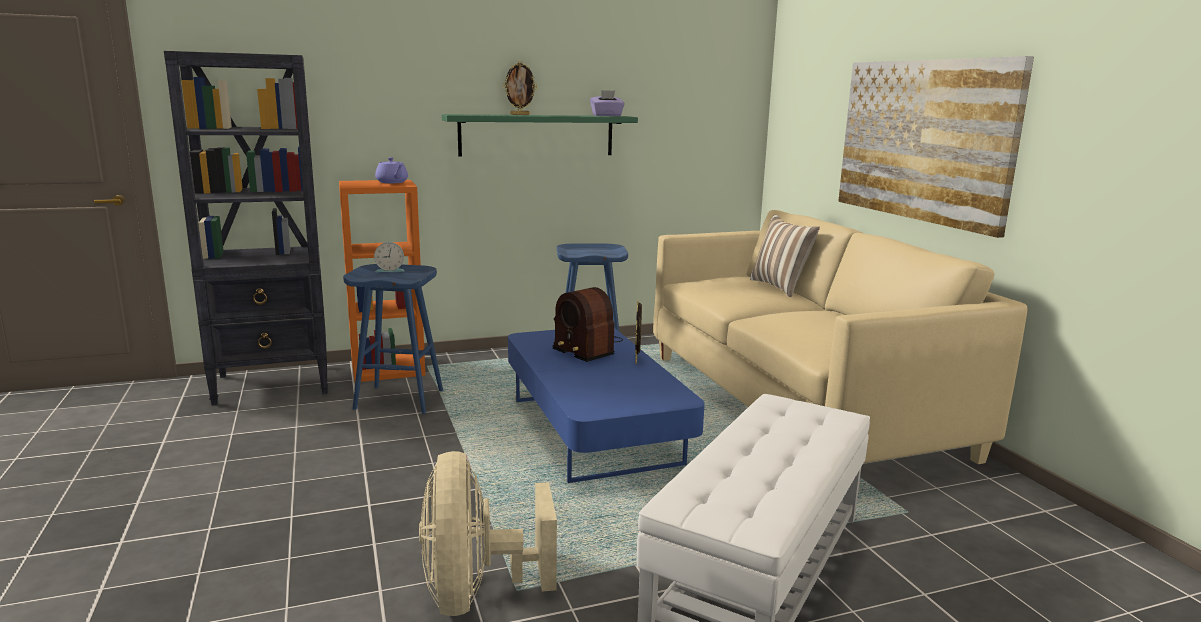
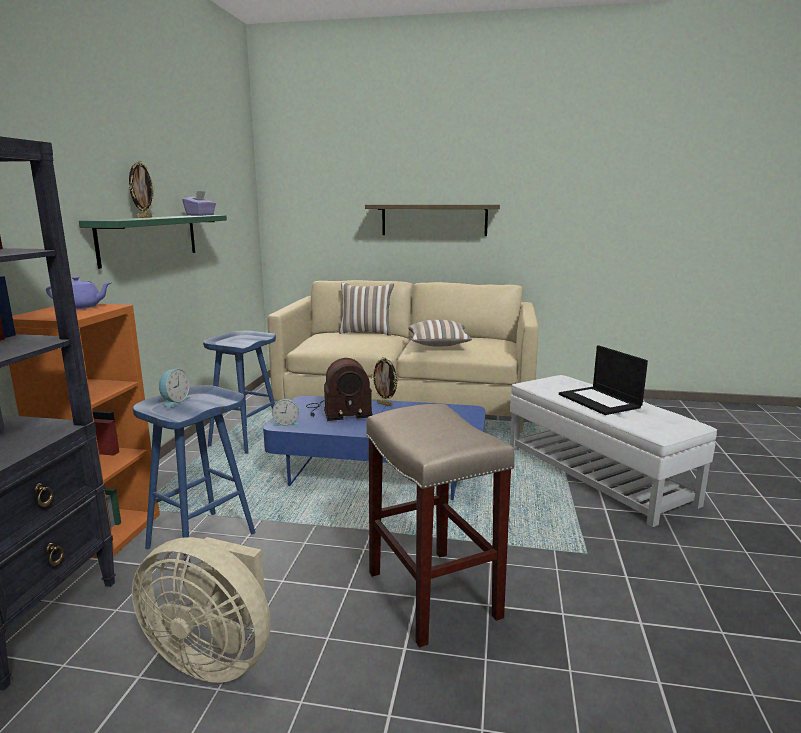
camera: 60 degrees left, 0 degrees up
beige fan [419,451,557,616] -> beige fan moved to [132,537,271,683]
picture [838,56,1034,238] -> shelf [365,204,500,236]
none -> alarm clock [272,399,300,426]
none -> beige stool [366,404,515,647]
none -> pillow [408,320,472,347]
none -> laptop [559,345,648,415]

